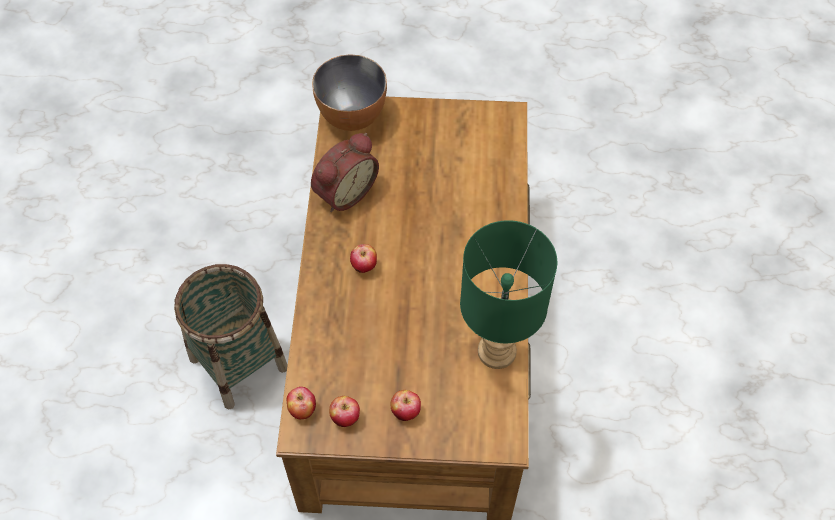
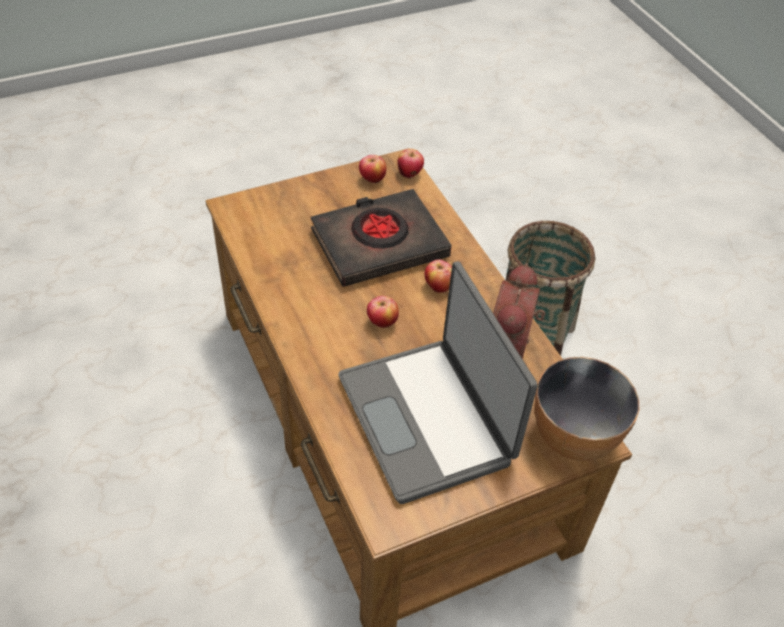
camera: 150 degrees right, 10 degrees down
apple [391,390,421,421] -> apple moved to [367,296,399,328]
green table lamp [460,220,557,369] -> none
none -> black book [311,189,452,287]
none -> laptop [339,261,538,504]

